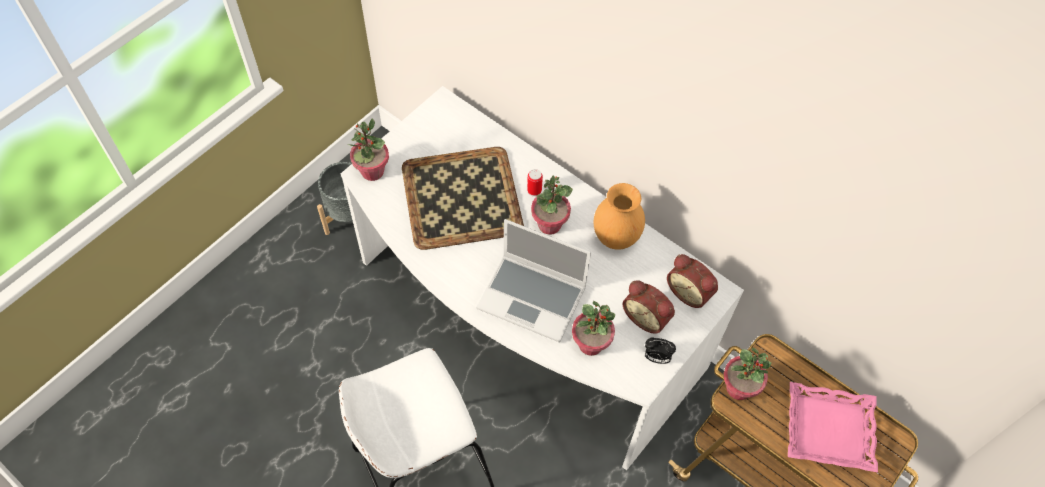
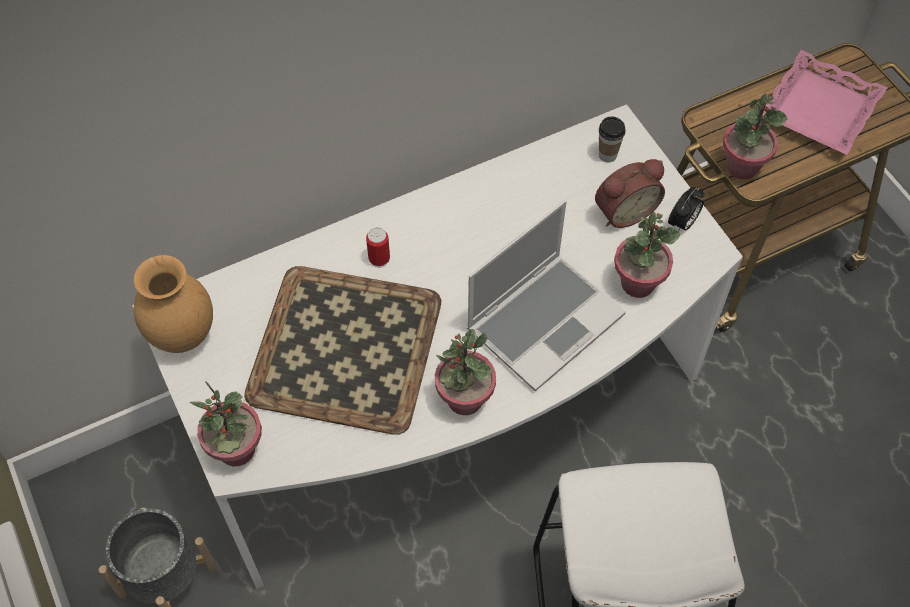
camera: 65 degrees left, 0 degrees up
potted plant [531,176,573,235] -> potted plant moved to [435,329,496,415]
brown vase [593,183,645,250] -> brown vase moved to [134,255,213,353]
alarm clock [667,254,718,308] -> cup [599,116,626,162]

